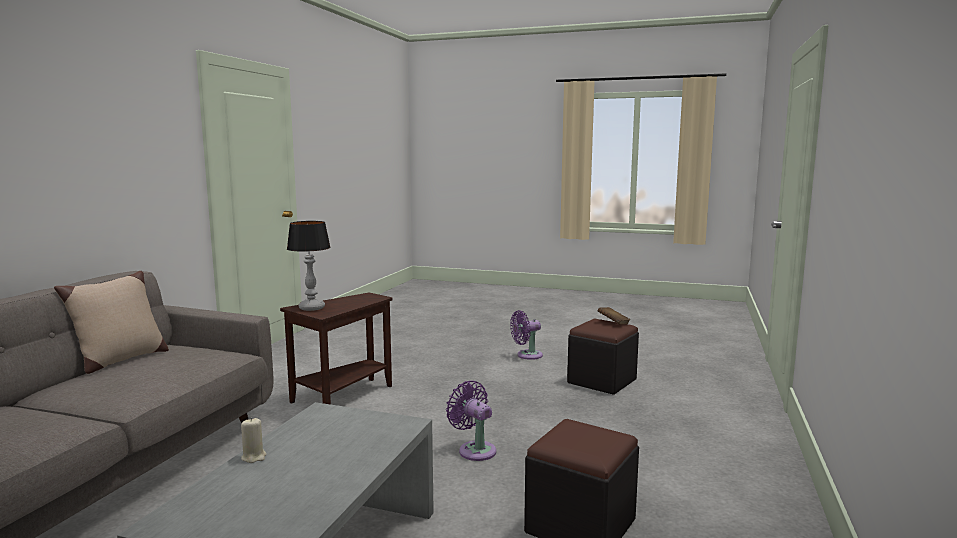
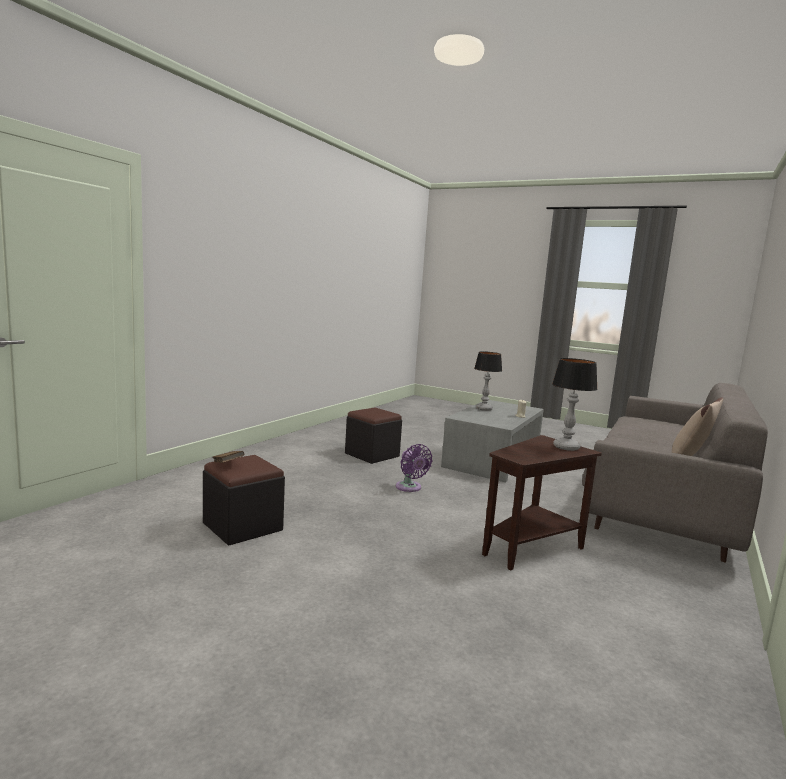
camera: 170 degrees left, 0 degrees up
purple fan [510,310,543,360] -> none
none -> table lamp [474,351,502,411]

